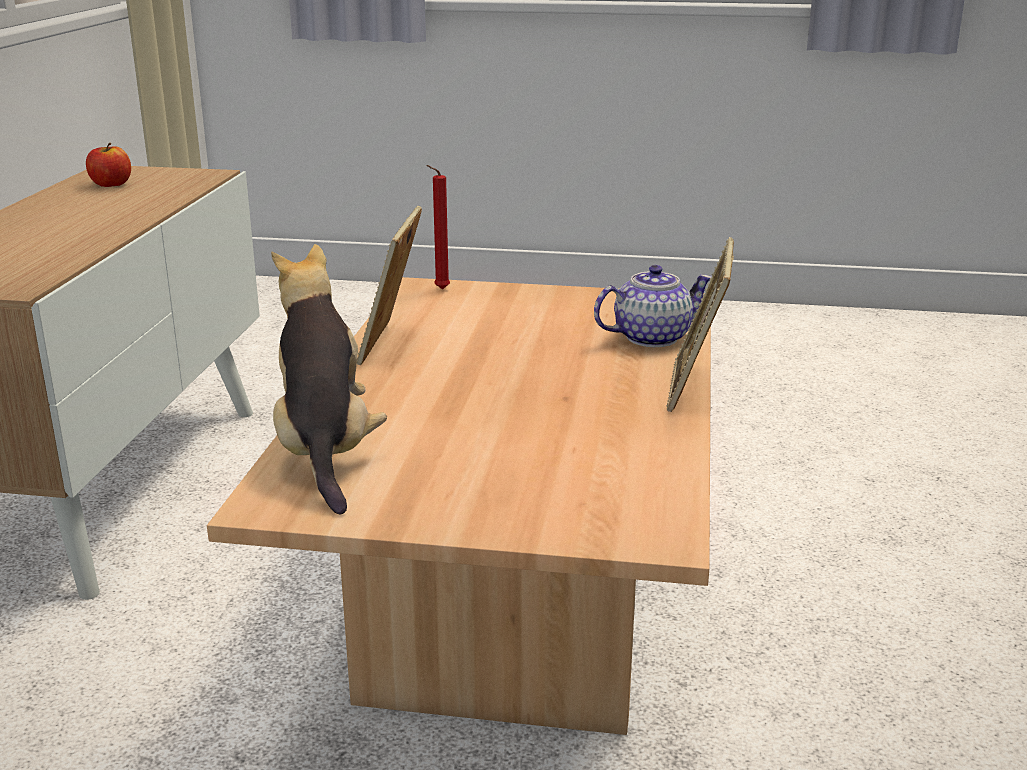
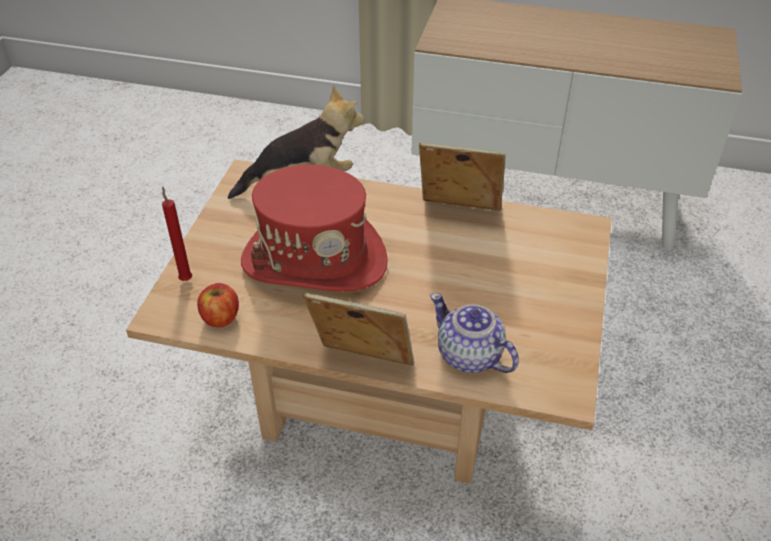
camera: 95 degrees right, 20 degrees up
apple [86,143,131,187] -> apple moved to [197,283,239,327]
red candle [426,165,450,290] -> red candle moved to [162,186,192,281]
teapot [594,265,712,347] -> teapot turned 150 degrees clockwise [430,293,519,373]
none -> red hat [241,165,388,292]

